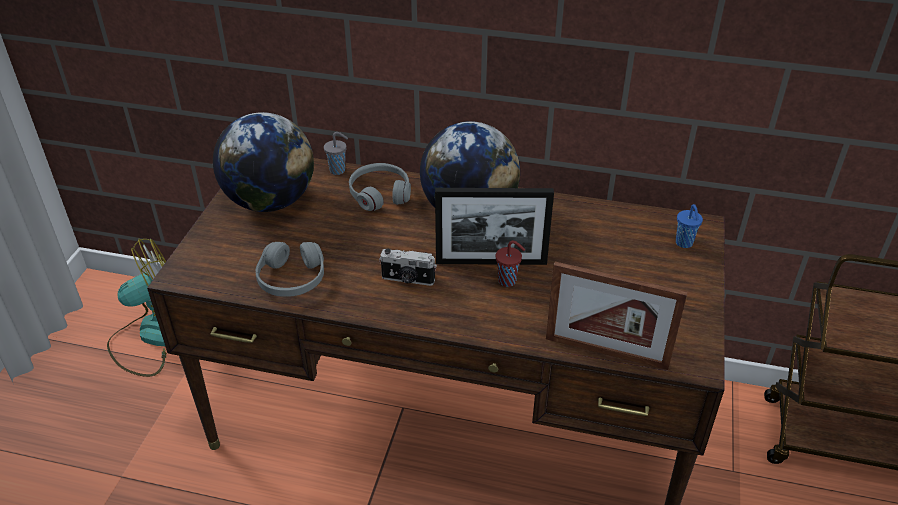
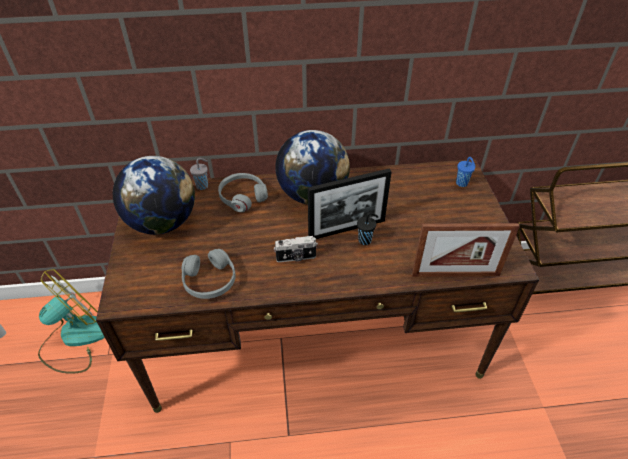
camera: 20 degrees left, 5 degrees up
red cup [496,241,525,287] -> black cup [357,212,379,245]

